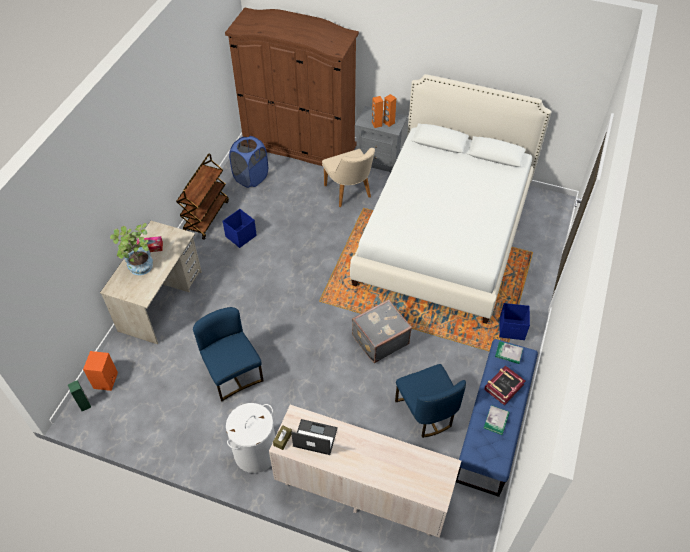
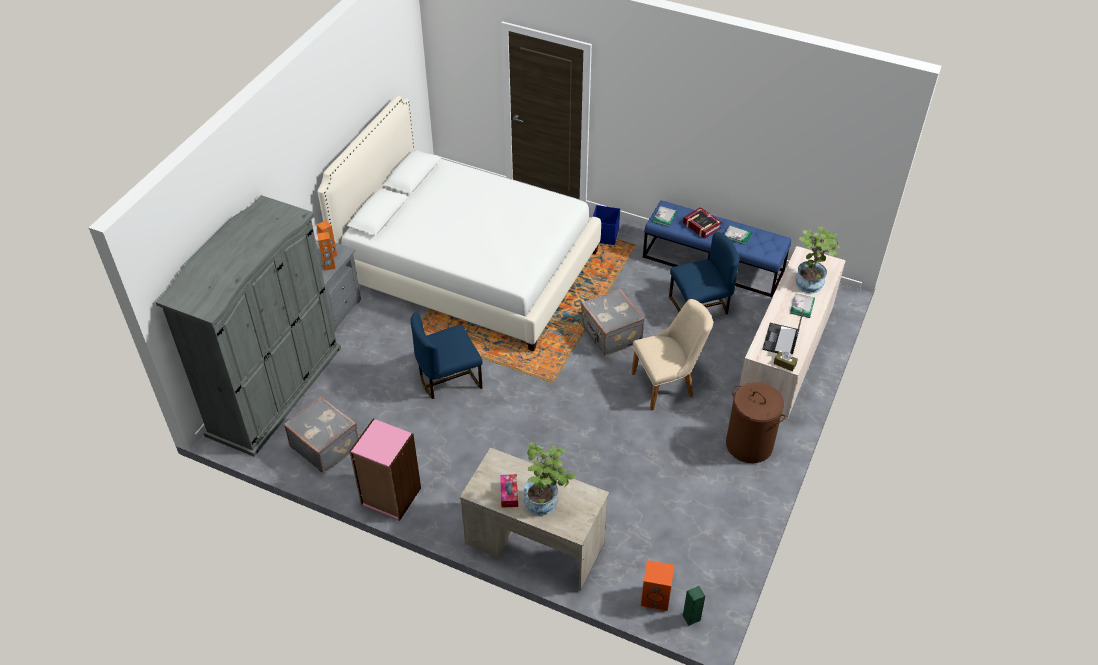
camera: 85 degrees left, 5 degrees down
brown cart [176,153,229,240] -> pink bookcase [350,418,421,521]
blue chair [193,307,264,401] -> blue chair moved to [411,312,482,399]
blue storage box [223,209,257,248] -> none
brown wardrobe [225,8,359,166] -> grey wardrobe [156,195,341,457]
white laundry basket [226,403,275,473] -> brown laundry basket [726,382,786,463]
blue laundry basket [229,136,268,188] -> grey suitcase [284,396,359,473]
beige chair [322,148,375,207] -> beige chair moved to [631,299,713,411]
none -> book [790,293,815,318]
none -> potted plant [796,226,840,293]

